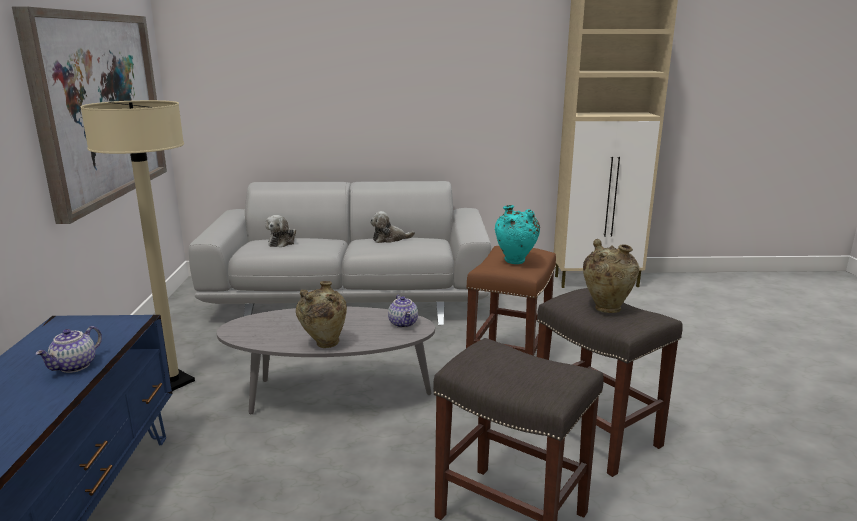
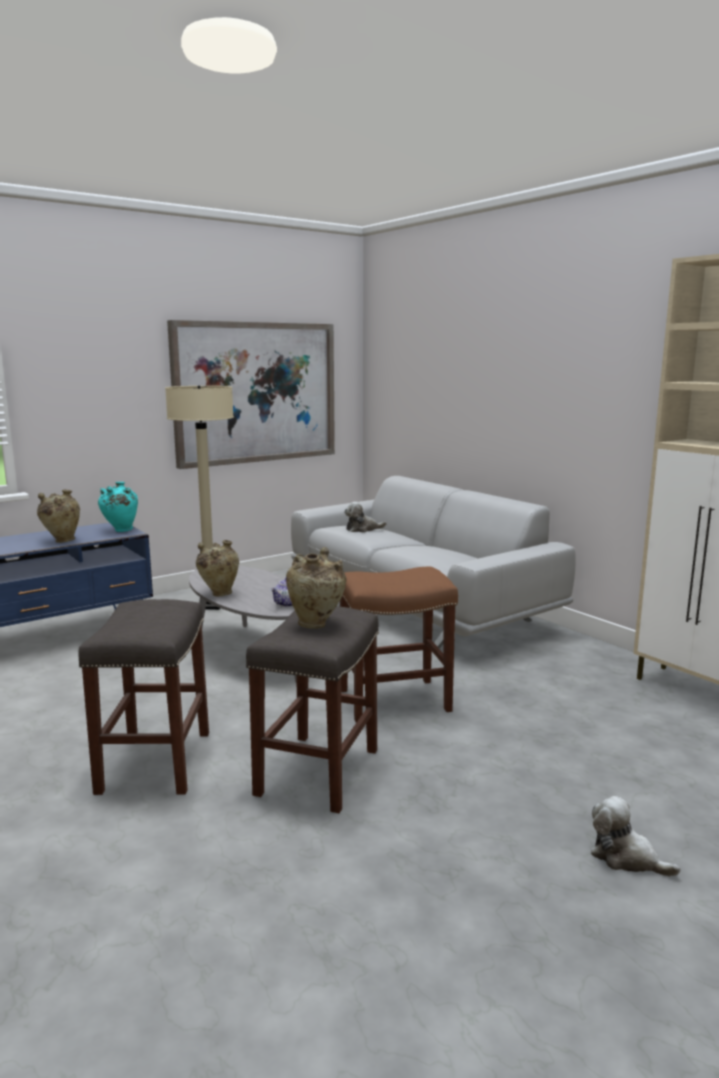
camera: 55 degrees right, 5 degrees down
teapot [35,326,102,373] -> beige vase [37,489,80,543]
plush toy [370,211,415,243] -> plush toy moved to [591,796,680,876]
turquoise vase [495,205,540,264] -> turquoise vase moved to [98,482,138,532]

